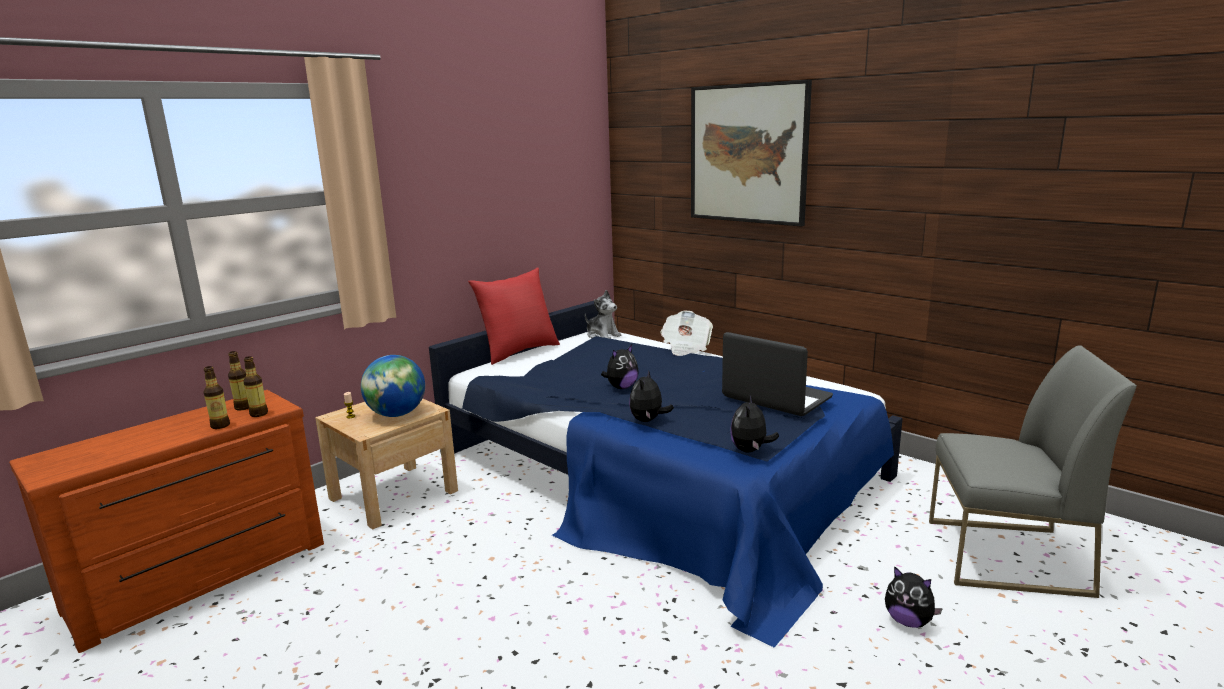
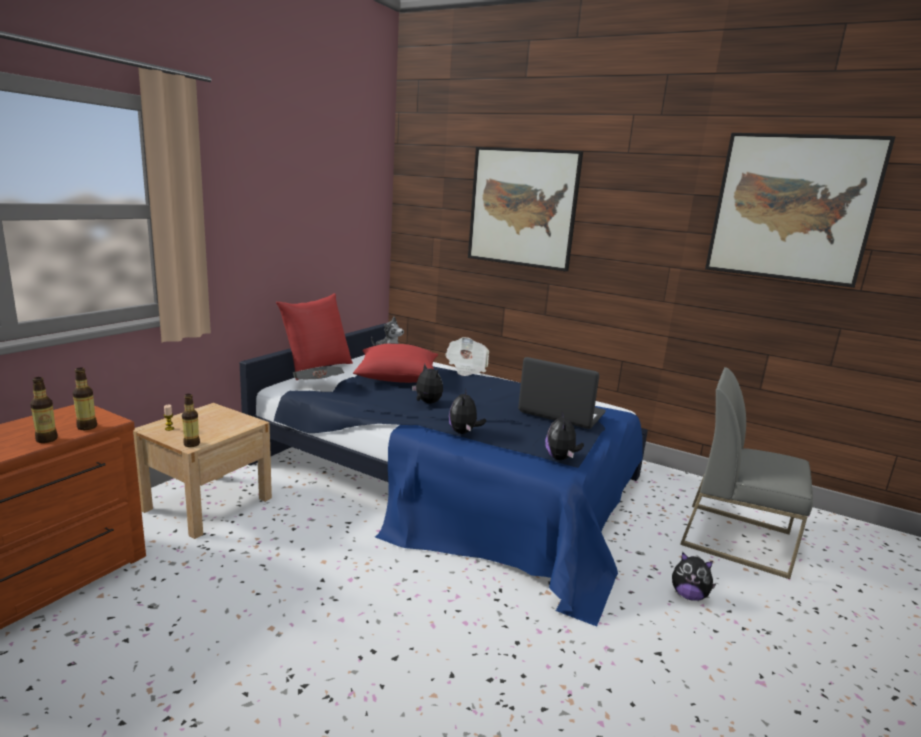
camera: 15 degrees left, 0 degrees up
bottle [228,351,249,411] -> bottle moved to [182,394,200,447]
globe [361,355,425,417] -> none
plush toy [601,345,639,389] -> plush toy turned 75 degrees counterclockwise [412,364,443,404]
grey chair [929,345,1137,598] -> grey chair turned 150 degrees counterclockwise [680,367,813,579]
none -> newspaper [292,366,344,380]
none -> red pillow [353,344,438,383]
none -> picture [705,133,896,288]

